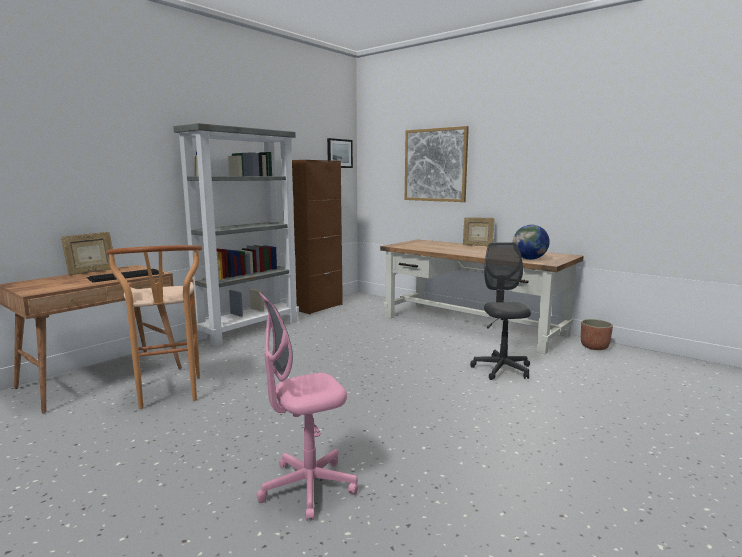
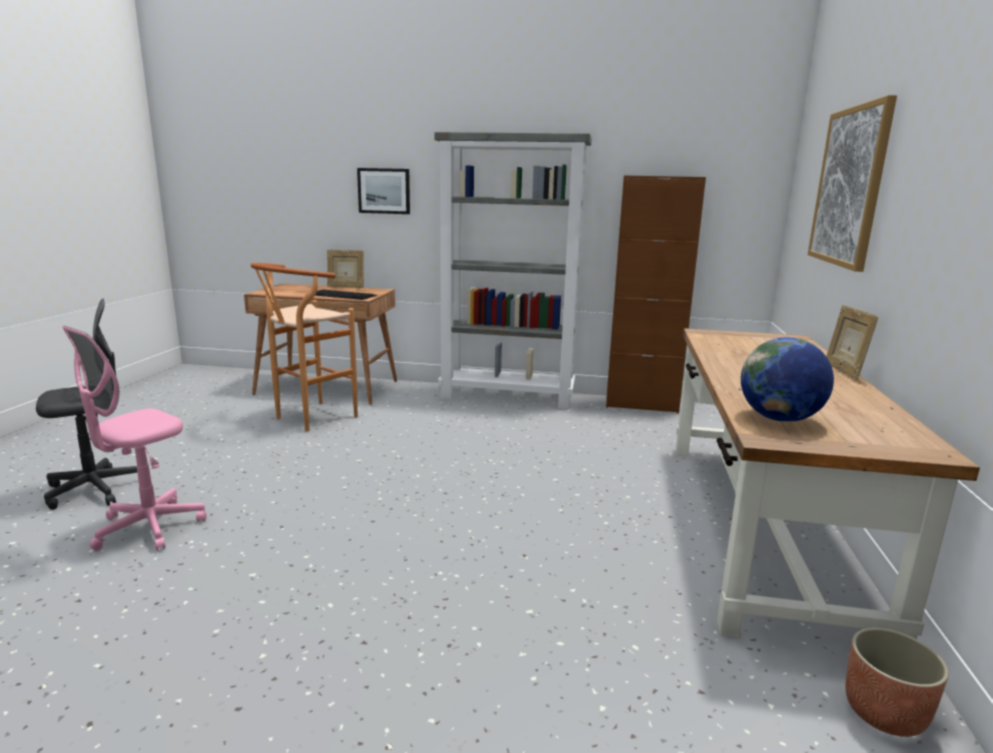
camera: 60 degrees right, 5 degrees up
pink office chair [256,292,358,521] -> pink office chair turned 90 degrees counterclockwise [62,326,207,551]
picture [327,138,353,168] -> picture moved to [357,168,410,214]
grey office chair [470,242,531,380] -> grey office chair moved to [36,298,137,510]

